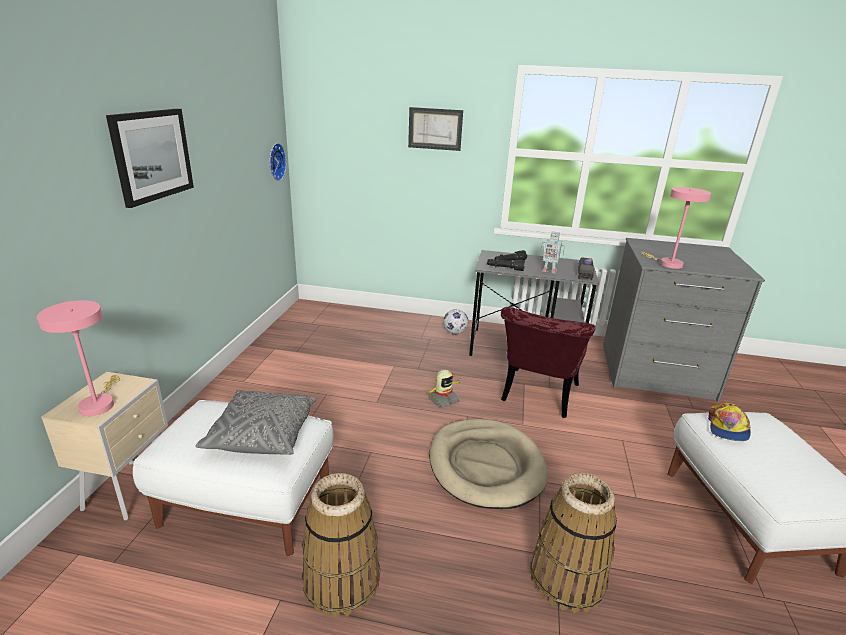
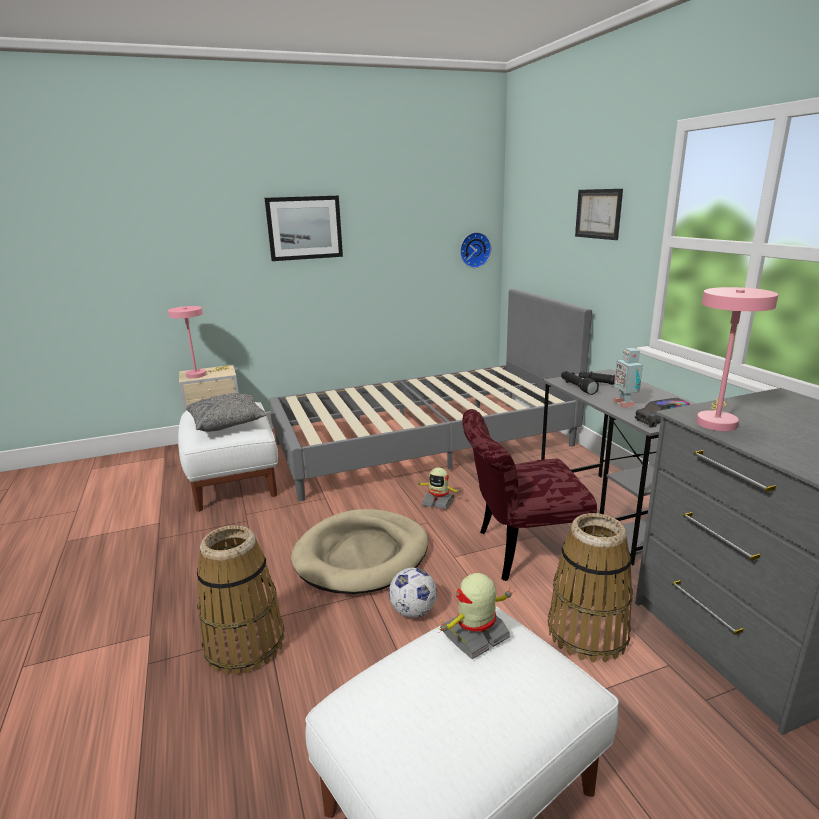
camera: 60 degrees right, 5 degrees down
basket [302,473,380,617] -> basket moved to [548,513,633,662]
football [443,309,468,334] -> football moved to [389,568,437,618]
cap [708,403,751,441] -> toy robot [436,573,515,659]
none -> grey bed [269,289,592,501]

